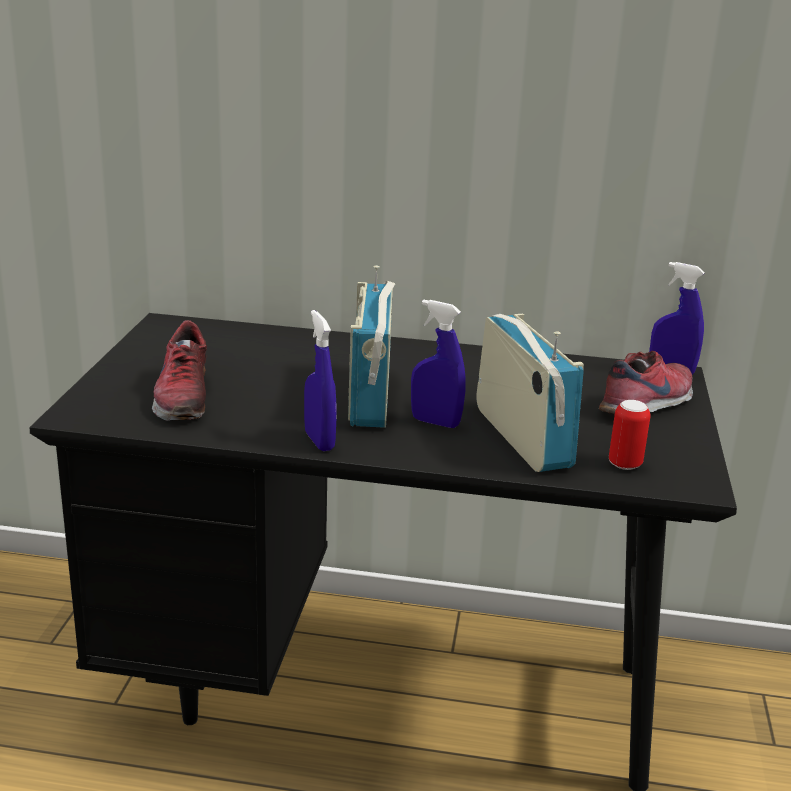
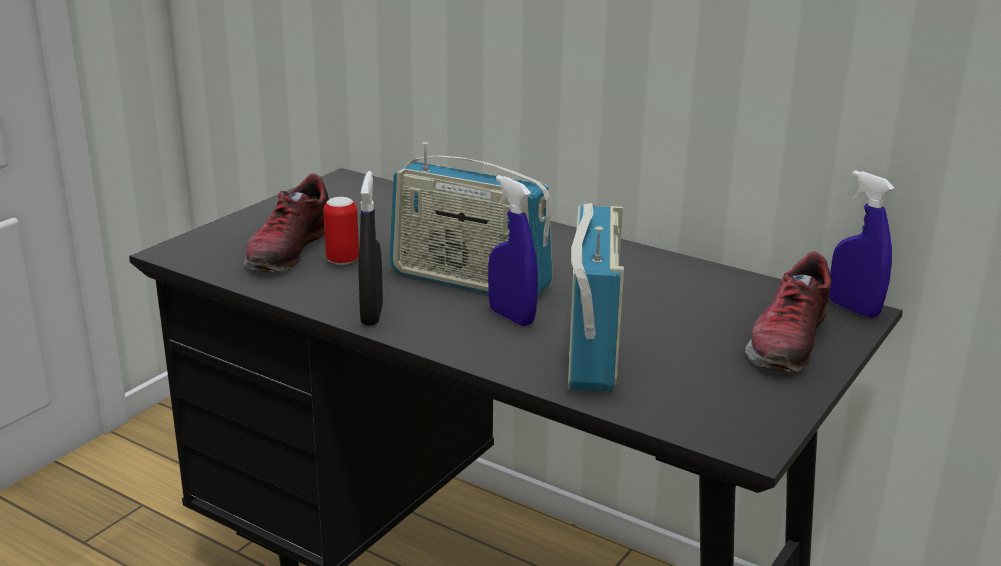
camera: 25 degrees right, 0 degrees up
blue spray bottle [304,310,336,451] -> black spray bottle [359,171,383,325]
radio [348,265,395,428] -> radio turned 90 degrees counterclockwise [390,142,553,295]
shoe [599,351,693,414] -> shoe turned 135 degrees clockwise [745,251,832,373]
can [609,400,650,470] -> can moved to [323,197,359,265]

